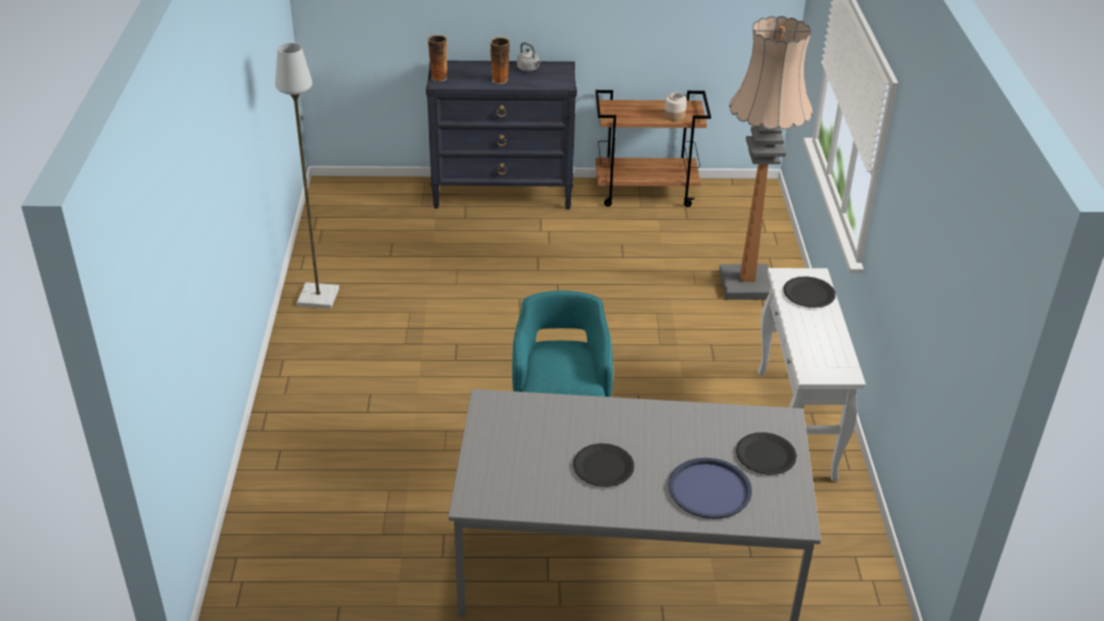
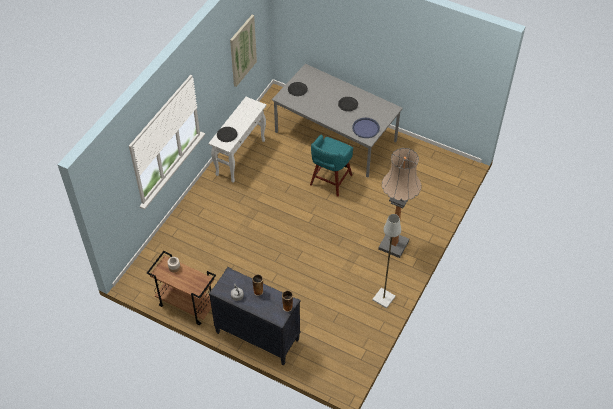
camera: 150 degrees left, 15 degrees up
blue tray [668,458,752,519] -> blue tray moved to [352,118,380,138]
floor lamp [719,16,813,300] -> floor lamp moved to [378,148,421,258]
none -> picture [230,15,257,87]

